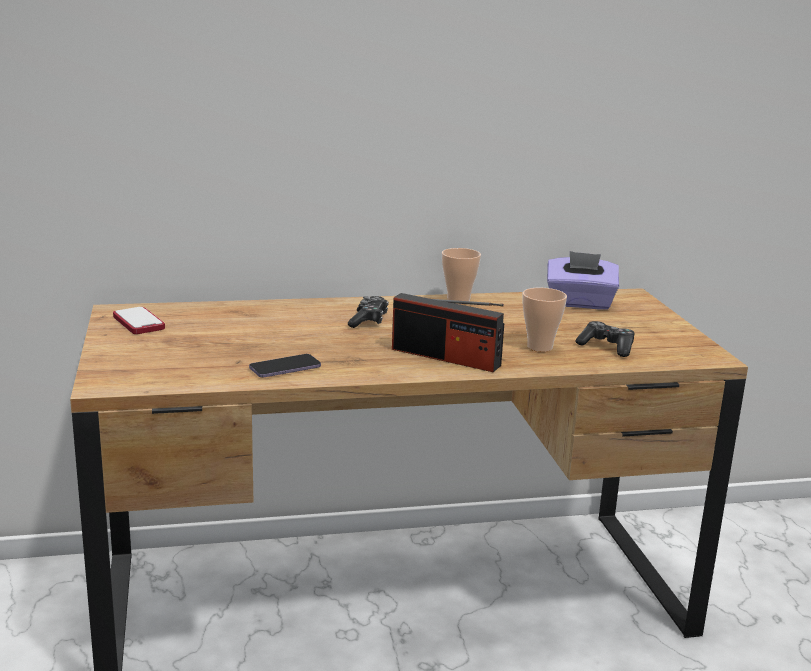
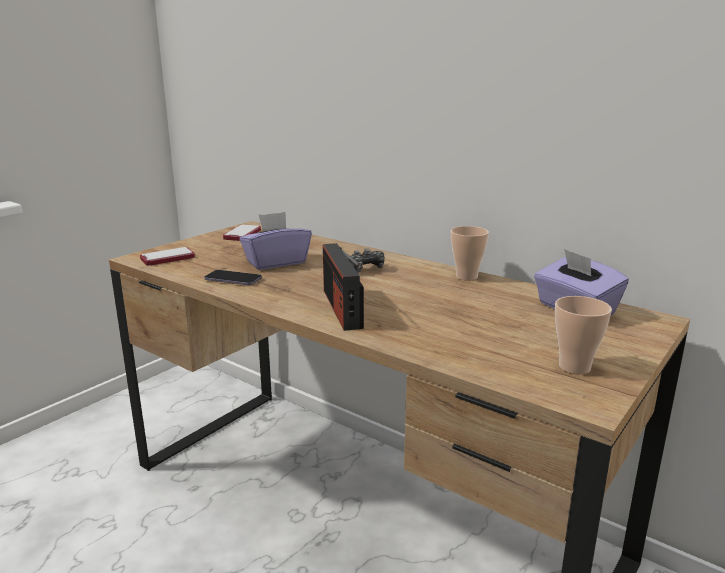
camera: 50 degrees right, 0 degrees up
cup [523,288,567,352] -> cup moved to [555,296,612,374]
game controller [575,321,635,357] -> none
none -> phone [140,247,195,266]
none -> purple tissue box [240,212,312,270]

